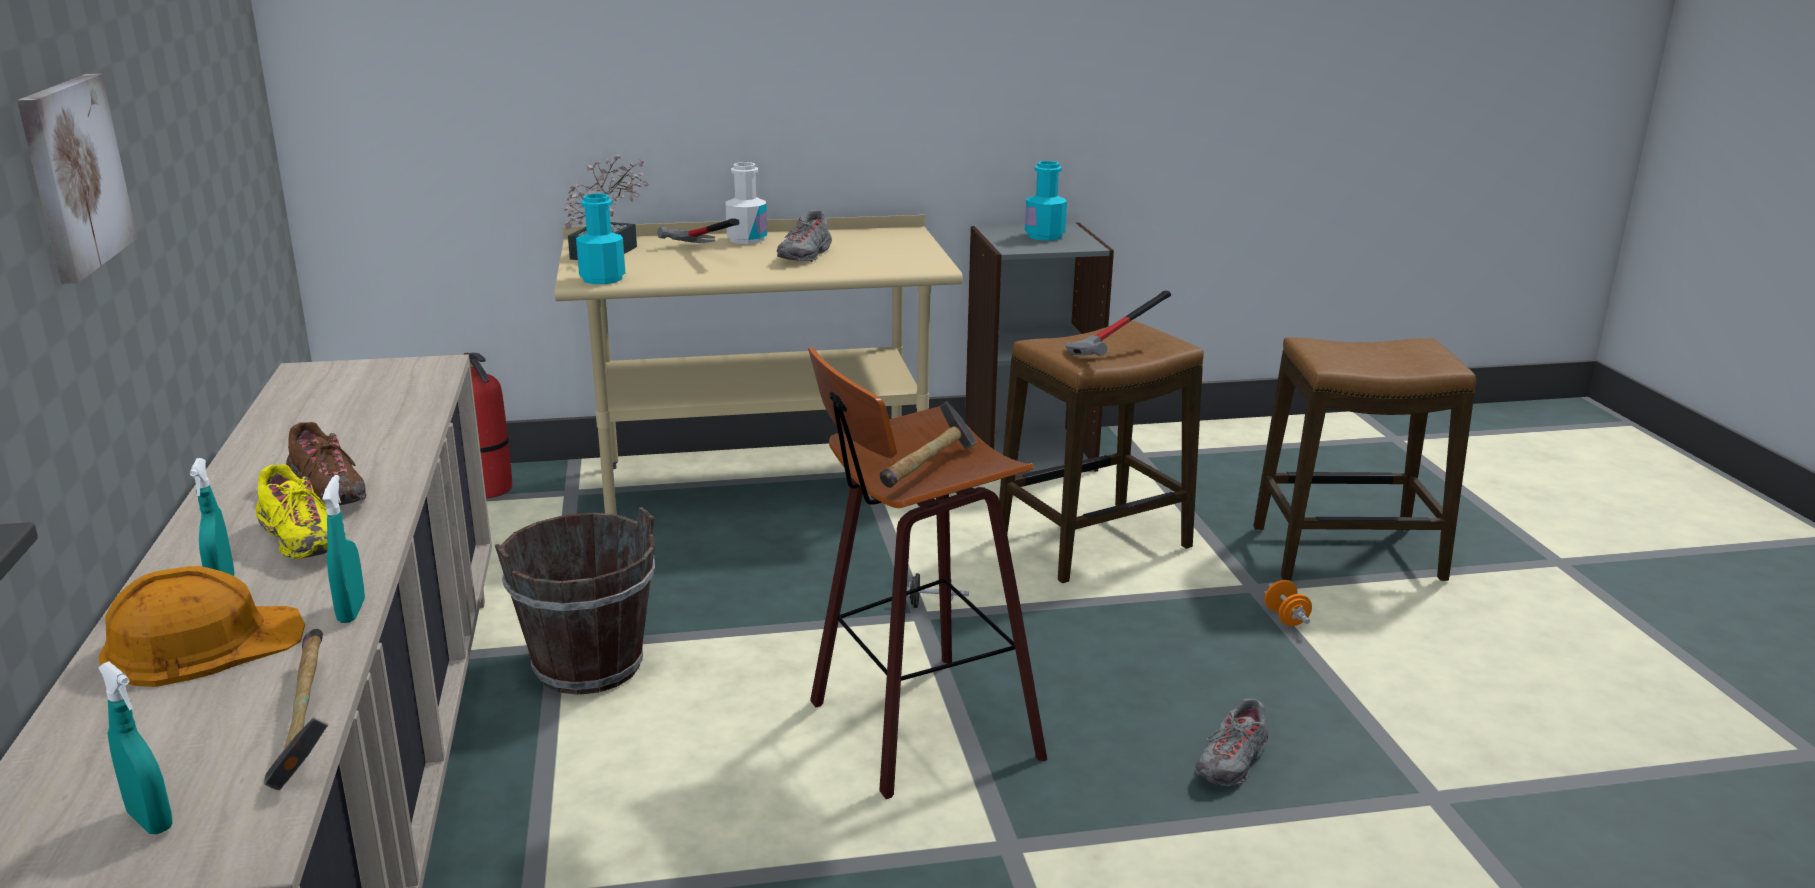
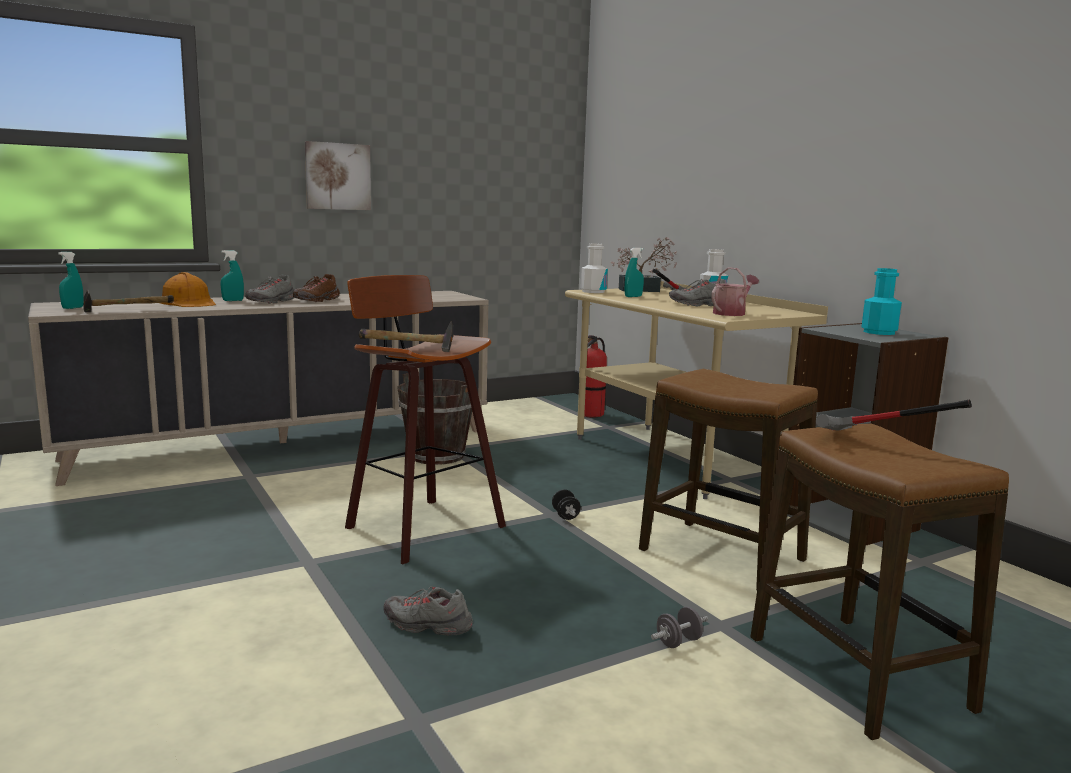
camera: 70 degrees right, 10 degrees down
yellow shoe [256,464,328,559] -> grey shoe [245,274,294,304]
turquoise spray bottle [322,475,365,623] -> turquoise spray bottle moved to [625,248,644,297]
turquoise bottle [576,193,626,284] -> white bottle [580,243,608,293]
hammer [1066,291,1171,356] -> hammer moved to [816,400,972,430]
orange dumbbell [1265,580,1312,626] -> grey dumbbell [651,607,708,648]
none -> watering can [711,267,759,316]

